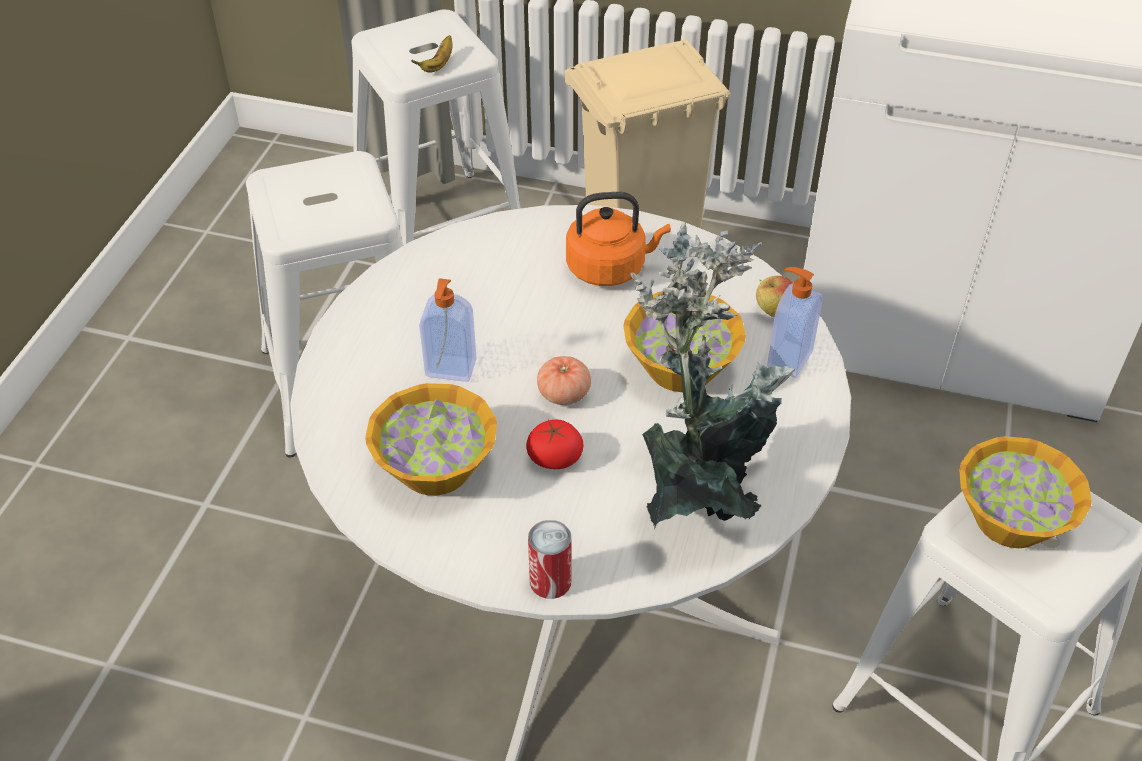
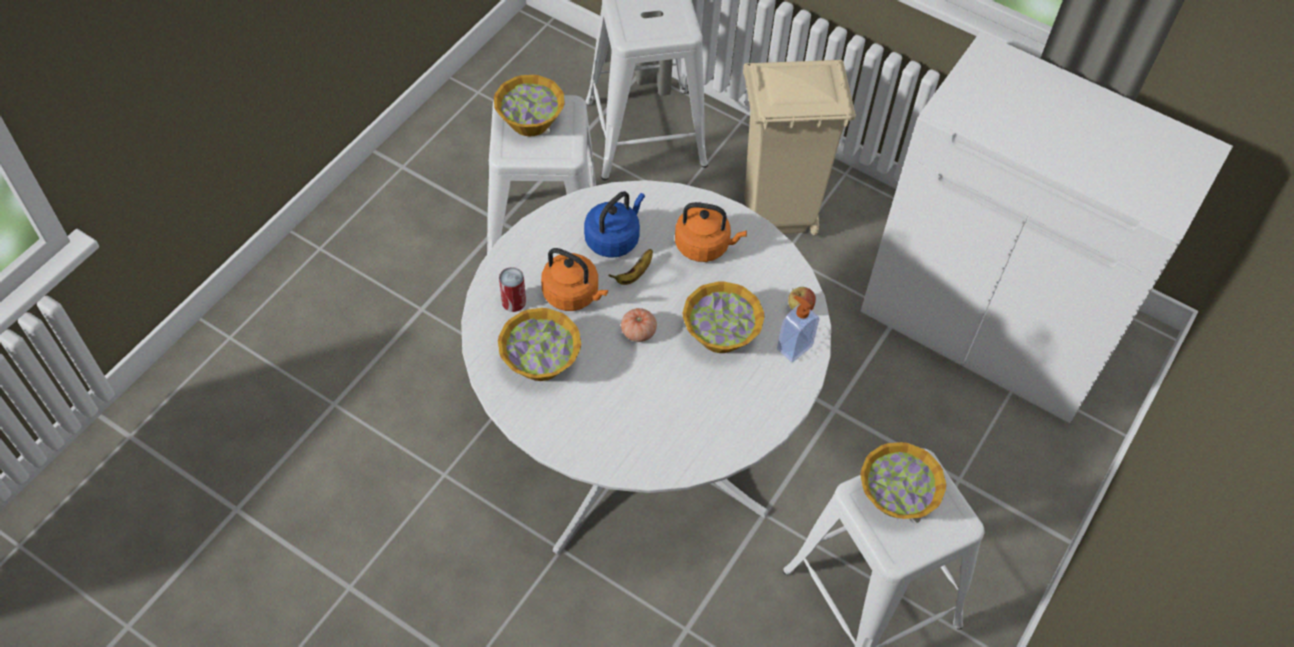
camera: 15 degrees right, 10 degrees up
banana [411,35,453,72] -> banana moved to [609,249,653,285]
soap dispenser [419,278,477,382] -> orange kettle [541,248,608,311]
tomato [526,419,583,469] -> none
can [528,520,572,599] -> can moved to [499,267,526,312]
potted plant [630,222,796,529] -> none
none -> bowl [494,75,565,136]
none -> blue kettle [584,191,645,258]

